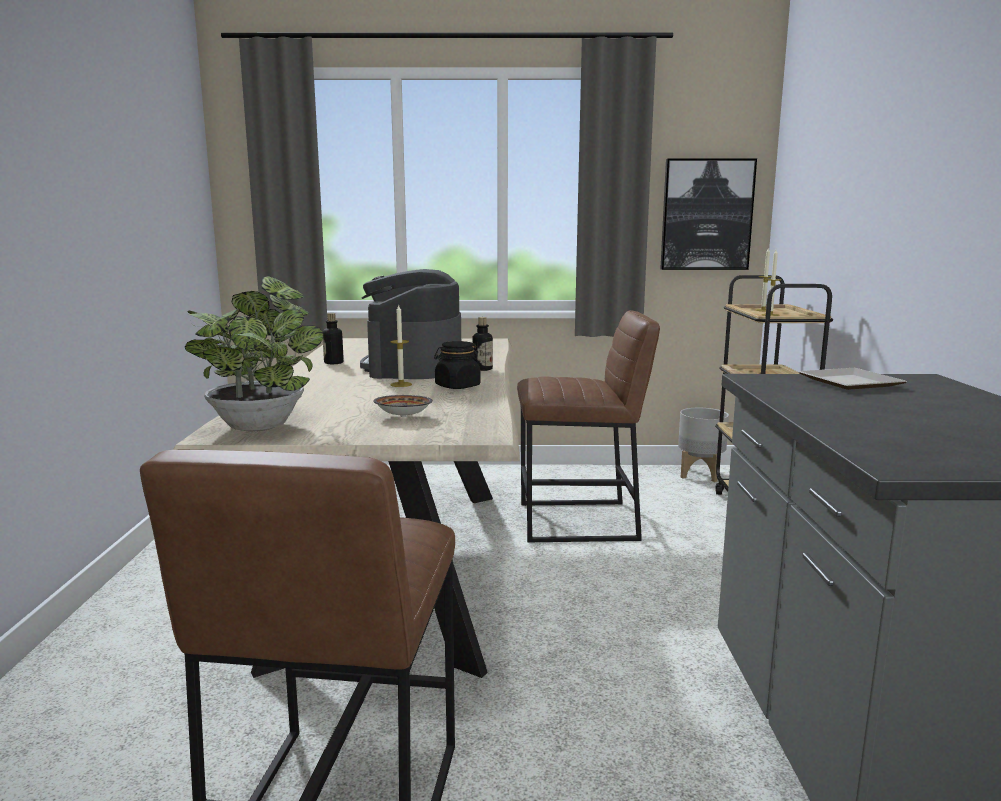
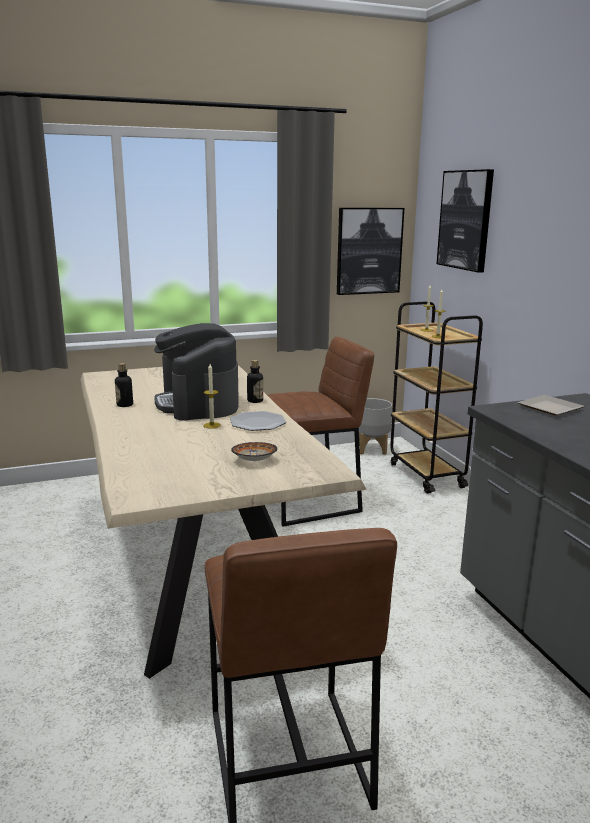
camera: 20 degrees left, 5 degrees up
potted plant [185,276,323,432] -> none
black jar [434,341,481,389] -> plate [230,411,286,431]
none -> picture [437,169,494,273]

